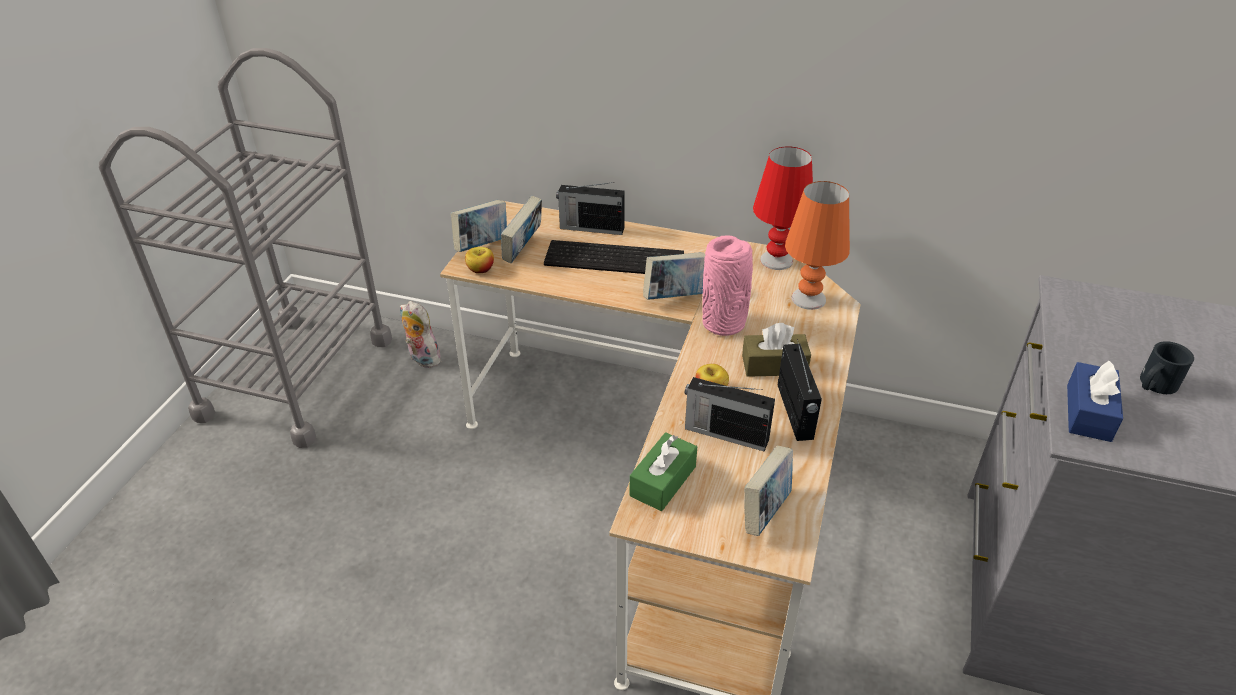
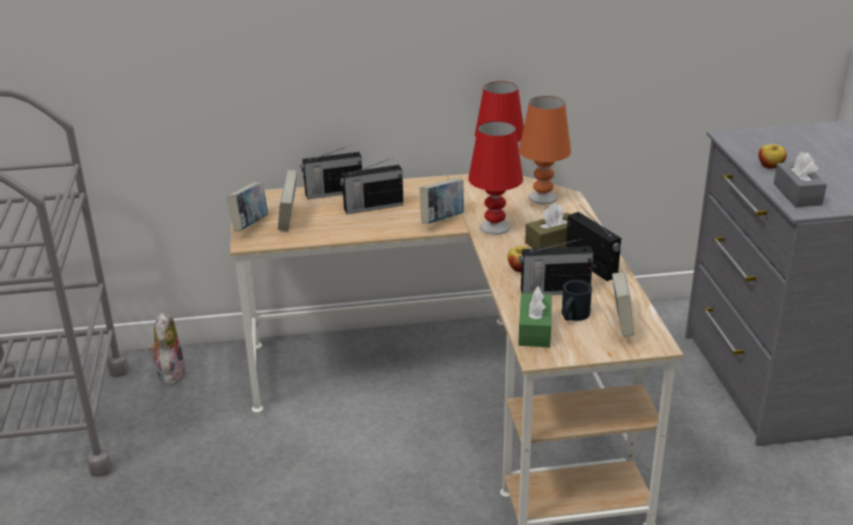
camera: 25 degrees left, 10 degrees down
plush toy [400,301,441,368] -> plush toy turned 75 degrees clockwise [149,312,186,385]
apple [465,247,494,273] -> apple moved to [759,144,787,169]
keyboard [544,240,684,274] -> radio [340,158,404,214]
pink vase [702,236,753,336] -> red table lamp [468,121,523,235]
blue tissue box [1067,361,1123,442] -> grey tissue box [774,152,827,207]
black mug [1140,341,1194,394] -> black mug moved to [562,280,592,321]

